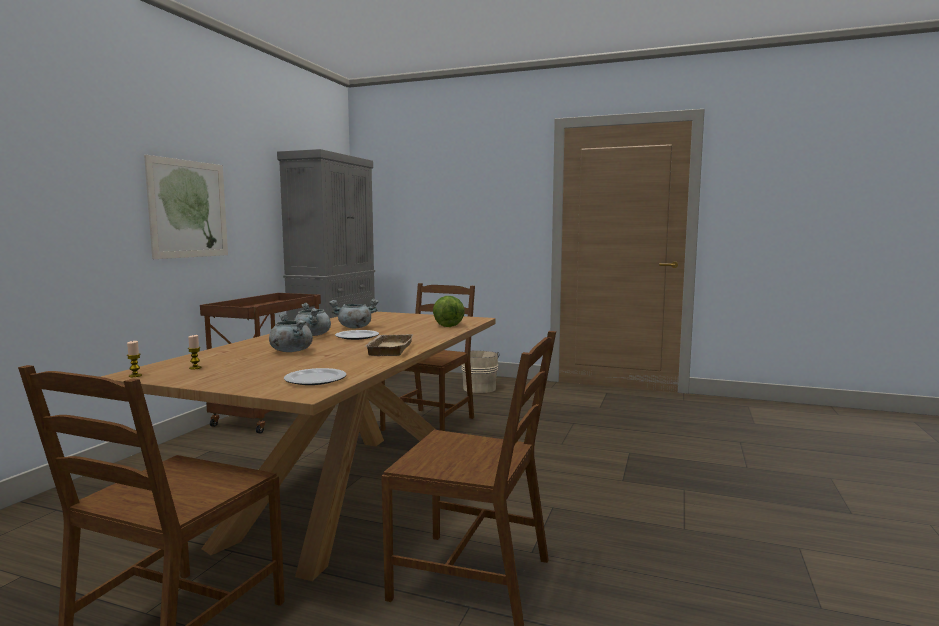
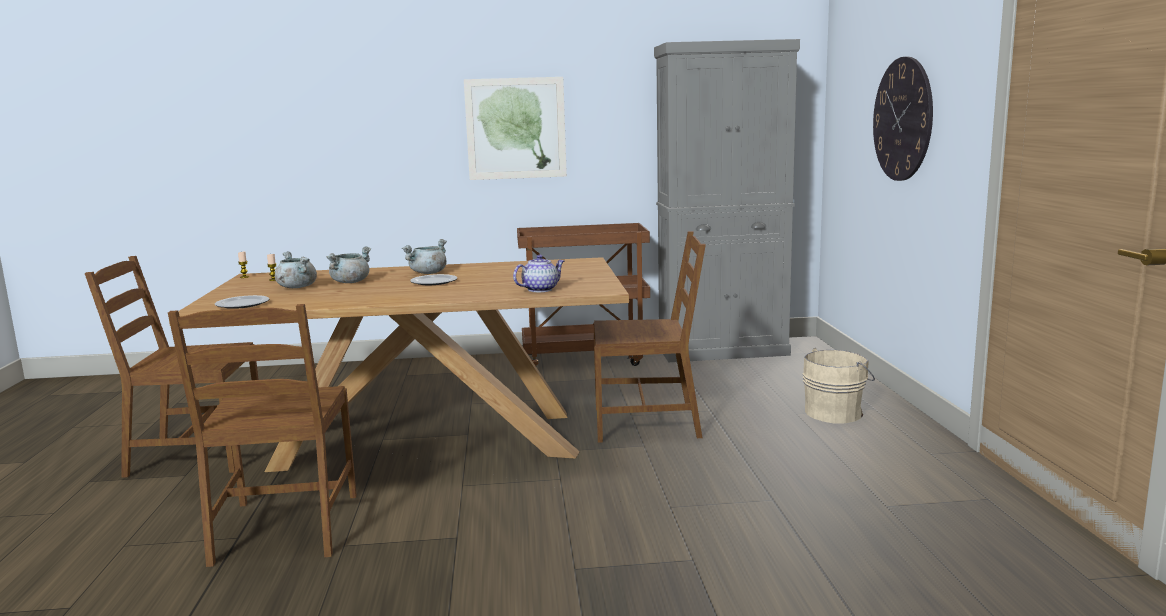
camera: 65 degrees right, 5 degrees up
grey cooking pot [329,299,379,328] -> grey cooking pot moved to [275,251,317,288]
beige tray [363,334,413,356] -> none
lettuce [433,296,465,327] -> teapot [513,255,564,292]
none -> wall clock [873,57,933,181]

